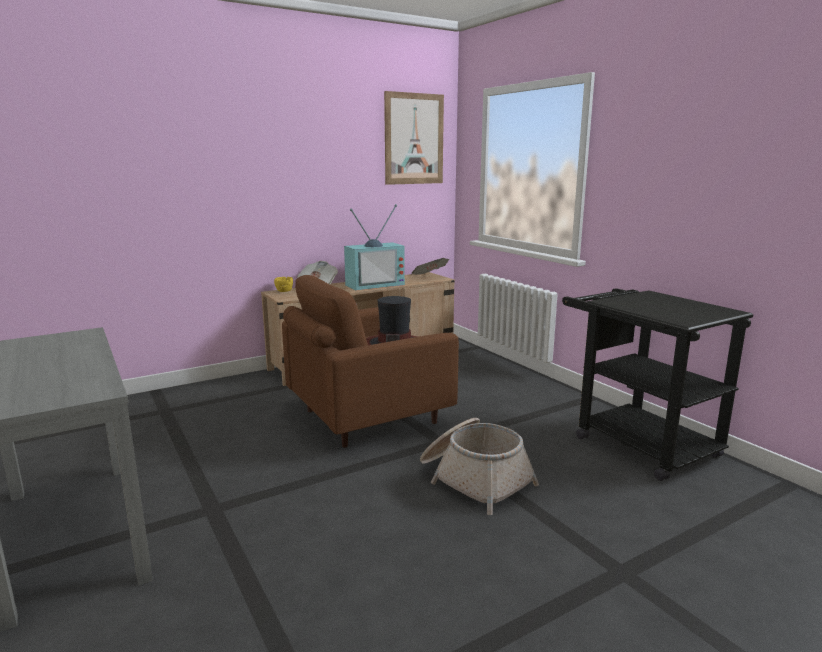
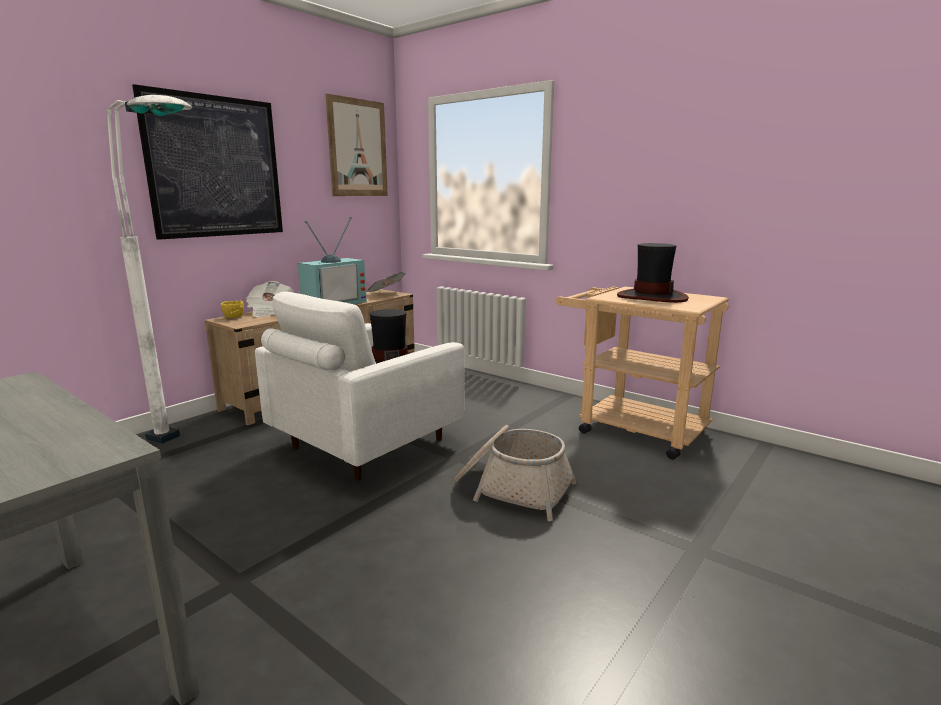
camera: 20 degrees left, 0 degrees up
brown armchair [282,275,459,448] -> white armchair [255,292,465,481]
black cart [562,288,753,481] -> beige cart [556,287,729,460]
none -> white floor lamp [107,95,192,444]
none -> picture [132,84,283,240]
none -> hat [617,243,689,303]

